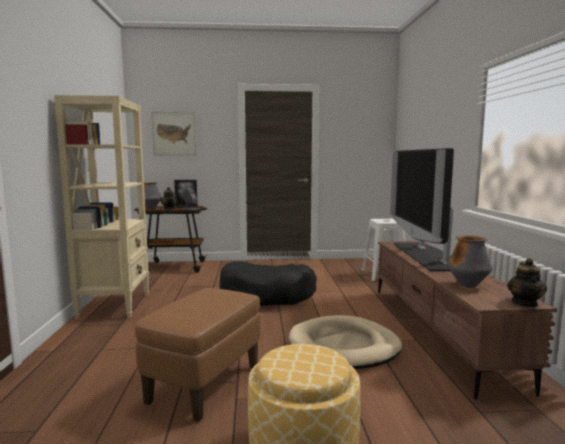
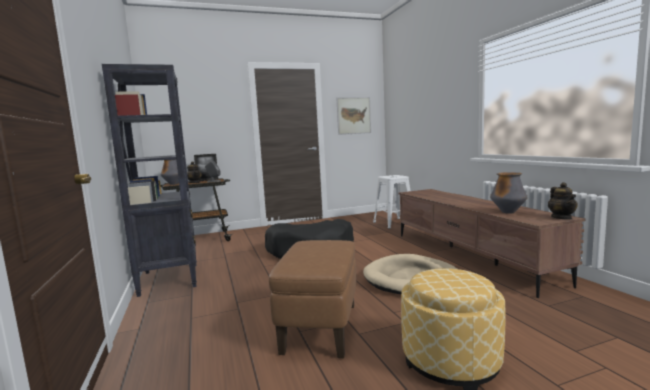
camera: 15 degrees left, 0 degrees up
beige bookcase [54,95,149,319] -> black bookcase [102,64,197,297]
picture [151,112,197,156] -> picture moved to [336,97,371,135]
television [390,148,454,271] -> none

